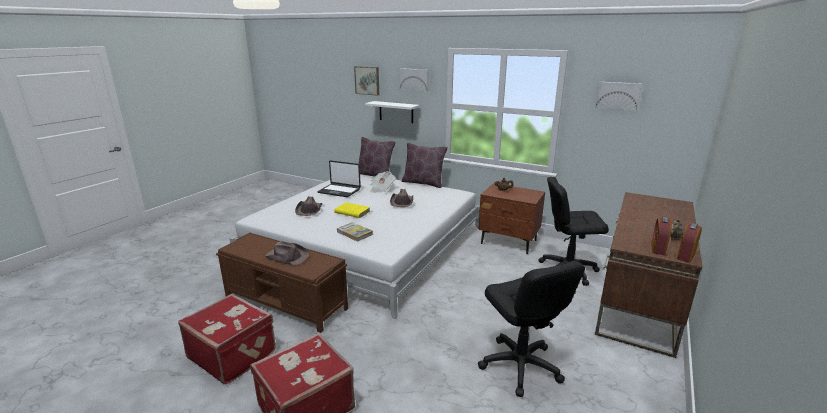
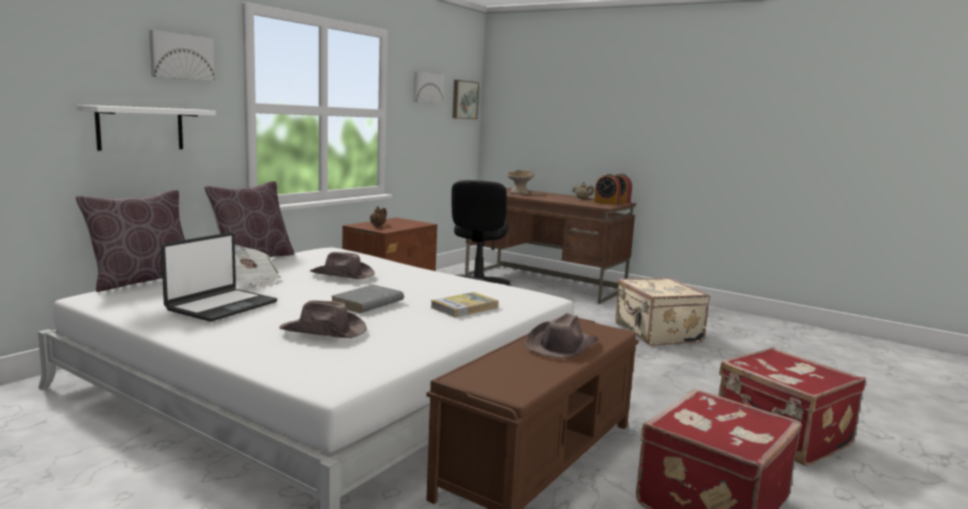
camera: 85 degrees left, 10 degrees down
yellow book [334,202,371,218] -> grey book [332,285,404,313]
picture [354,66,379,96] -> picture moved to [453,80,479,119]
black office chair [478,261,585,397] -> beige suitcase [615,278,710,346]
none -> beige bowl [507,170,535,194]

